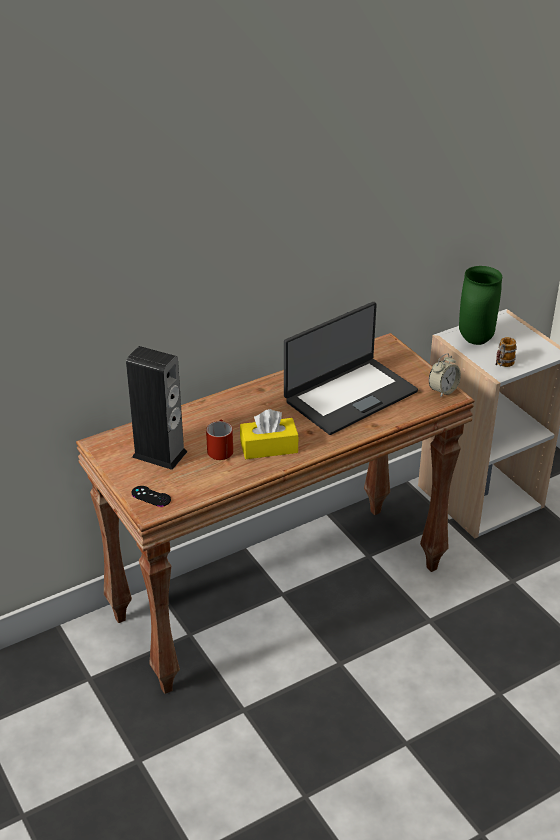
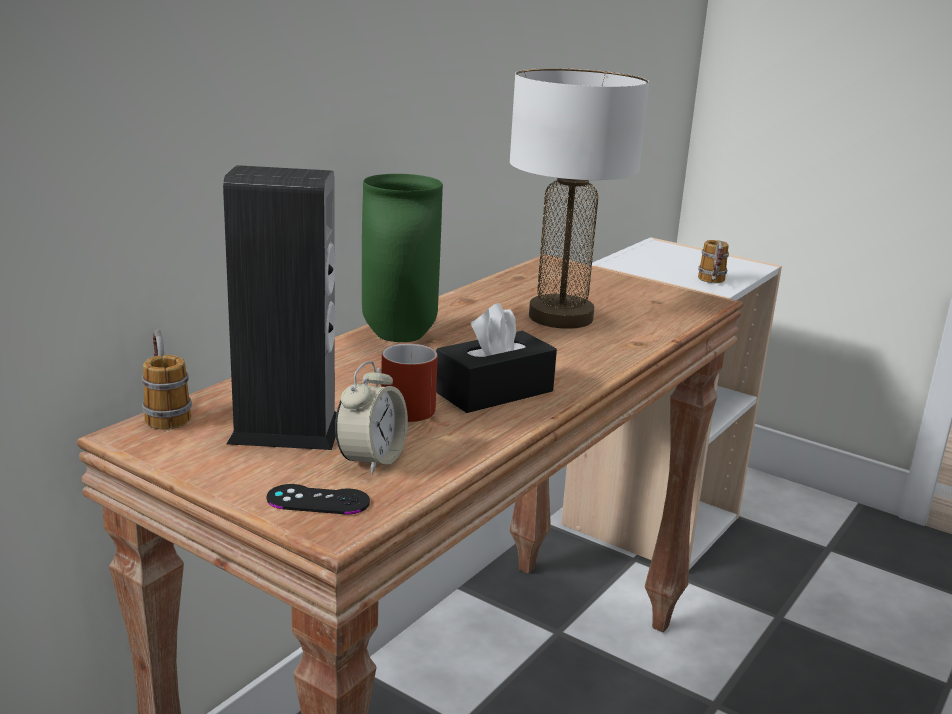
camera: 25 degrees left, 15 degrees down
yellow tissue box [240,409,298,459] -> black tissue box [436,303,557,413]
laptop [284,302,418,435] -> table lamp [510,68,649,329]
alarm clock [429,353,461,398] -> alarm clock moved to [335,361,408,475]
green vase [459,266,502,345] -> green vase moved to [362,174,443,342]
none -> mug [141,329,192,429]

